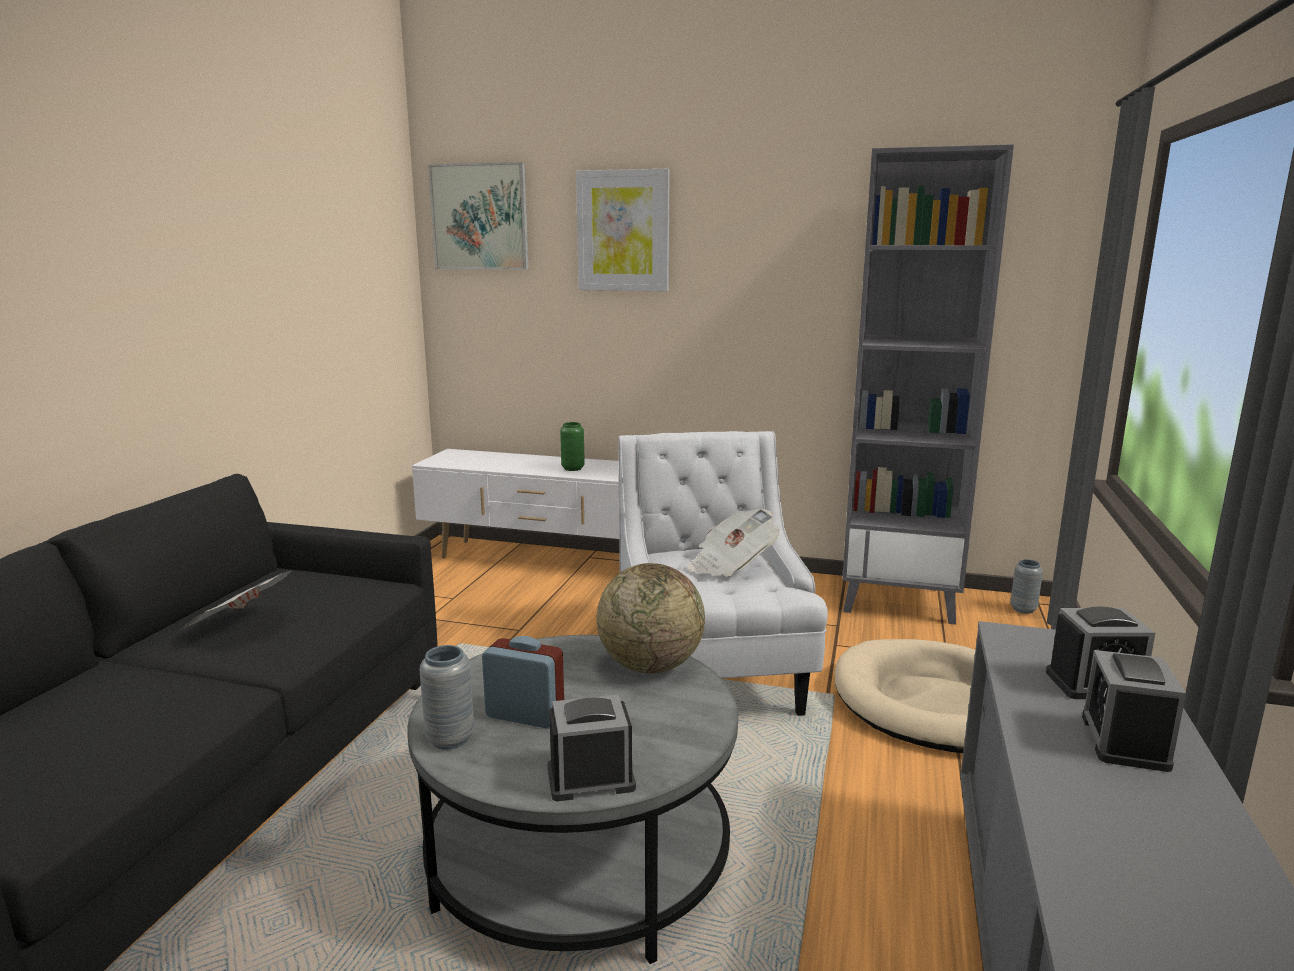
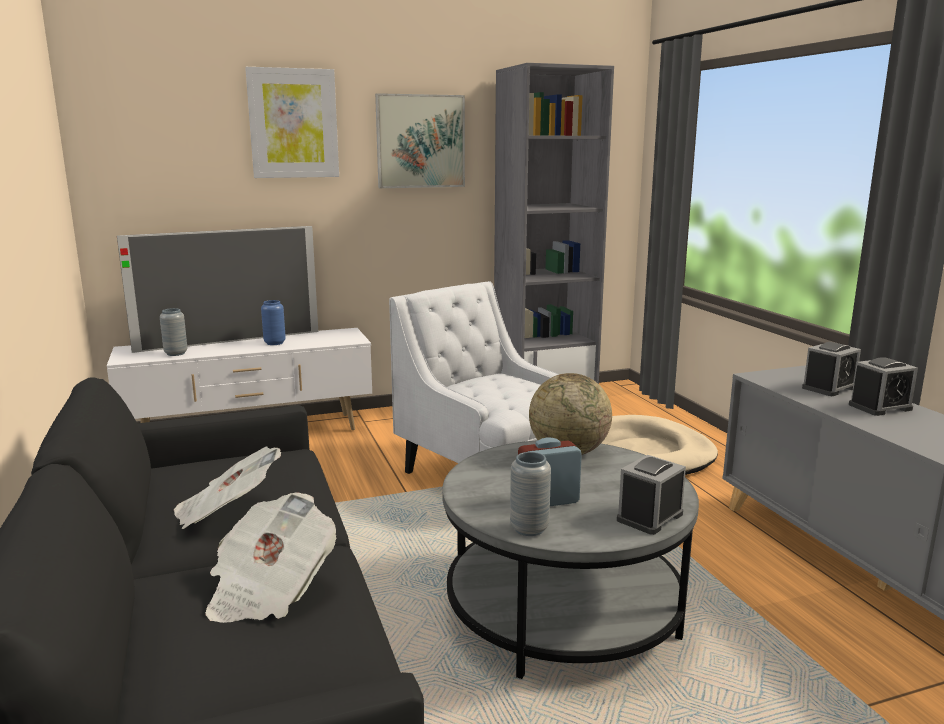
camera: 35 degrees left, 0 degrees up
picture [428,162,529,270] -> picture moved to [375,93,465,188]
green vase [560,422,585,471] -> blue vase [261,300,286,345]
newspaper [688,509,780,577] -> newspaper moved to [205,493,336,623]
grey vase [1010,559,1043,614] -> grey vase moved to [160,308,188,356]
alarm clock [1082,650,1186,772] -> alarm clock turned 90 degrees counterclockwise [849,357,918,416]
none -> television [117,226,318,353]

